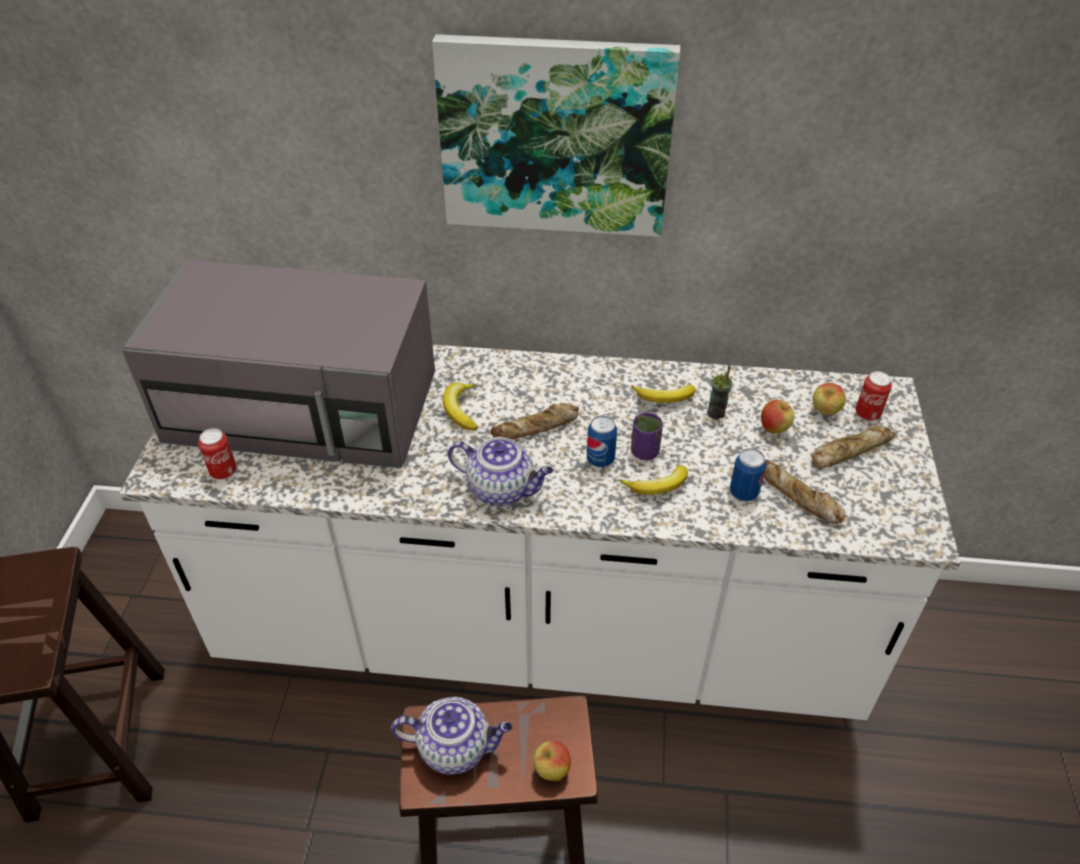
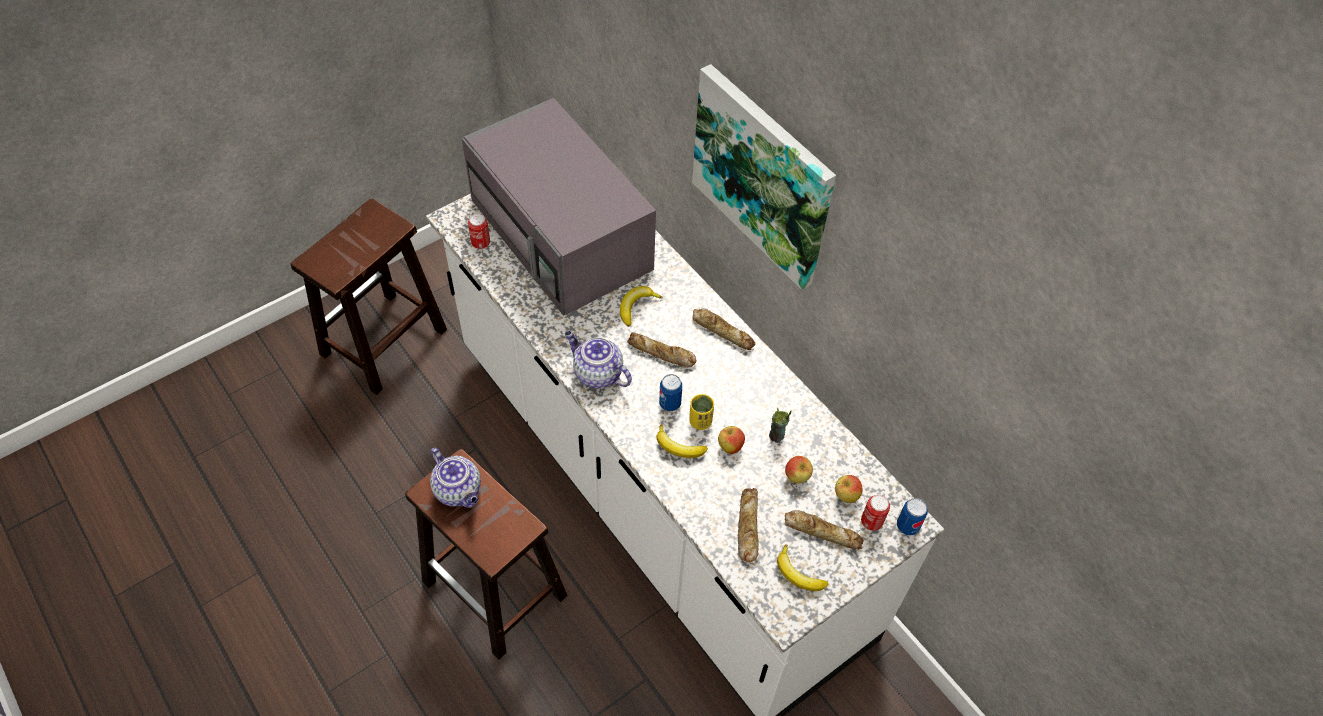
camera: 45 degrees right, 10 degrees up
teapot [448,437,553,506] -> teapot turned 150 degrees clockwise [565,331,632,388]
apple [533,741,571,781] -> apple moved to [718,426,745,454]
banana [631,385,696,403] -> banana moved to [777,544,828,591]
purple cup [631,412,663,460] -> yellow cup [690,394,714,430]
can [730,448,766,501] -> can moved to [897,498,928,536]
none -> bread [692,308,755,350]

